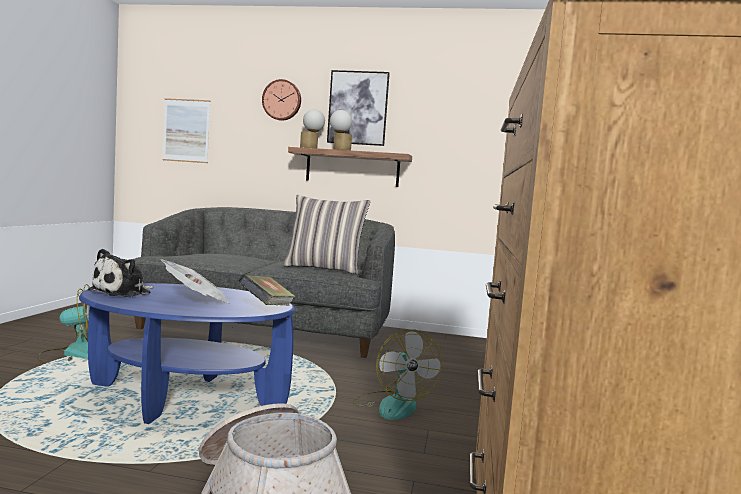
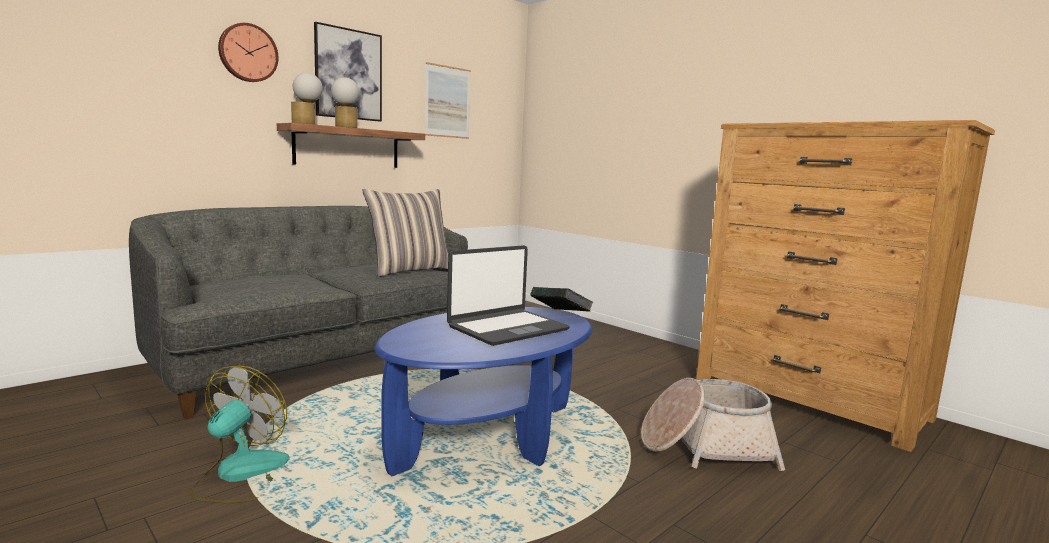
camera: 55 degrees left, 5 degrees up
plush toy [88,249,154,297] -> none
newspaper [161,259,229,303] -> laptop [447,245,570,346]
picture [162,98,211,163] -> picture moved to [425,62,471,139]
fan [351,329,441,420] -> none

